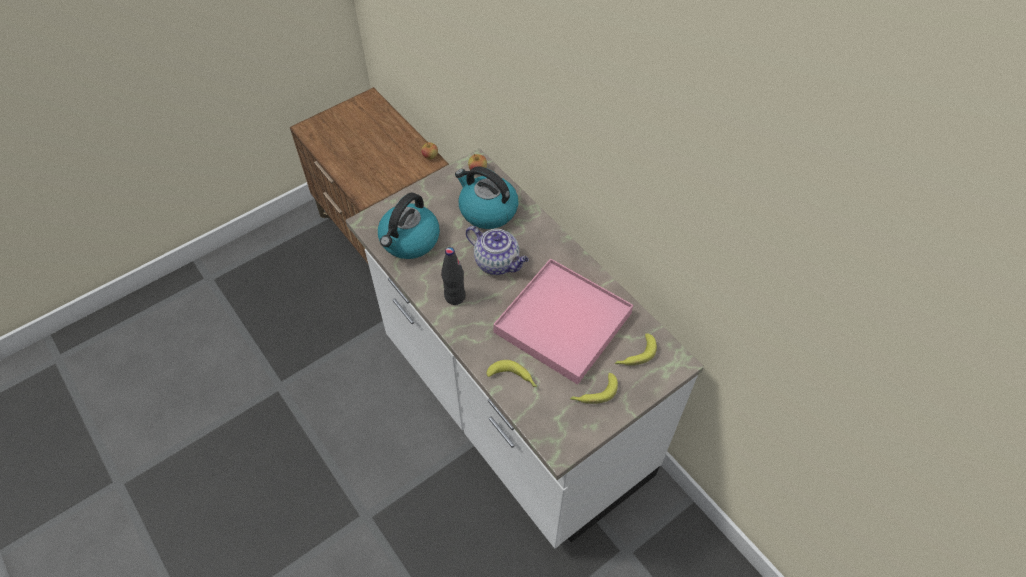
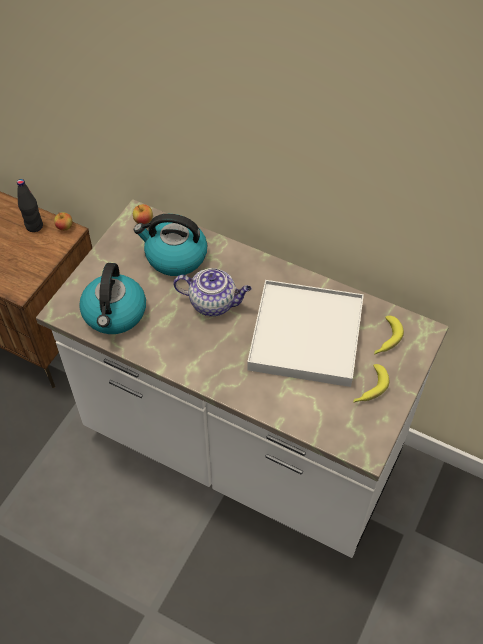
camera: 25 degrees left, 0 degrees up
black bottle [441,247,466,305] -> black bottle moved to [17,179,43,232]
banana [487,360,537,387] -> none
pink tray [493,258,633,385] -> white tray [247,280,364,387]

